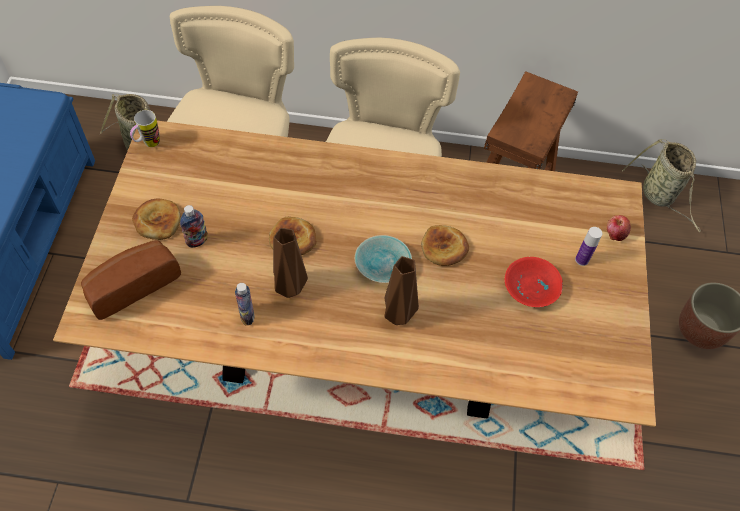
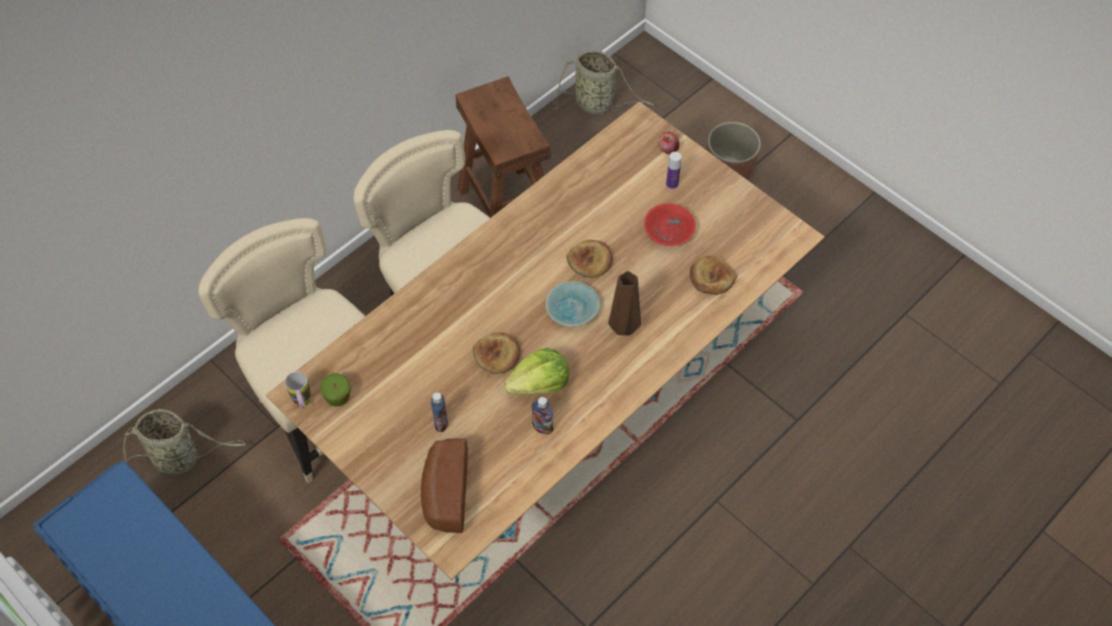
camera: 50 degrees left, 0 degrees up
bread [132,198,181,240] -> bread moved to [690,255,737,295]
brown vase [273,228,308,298] -> lettuce [504,348,569,395]
none -> apple [320,373,351,407]

